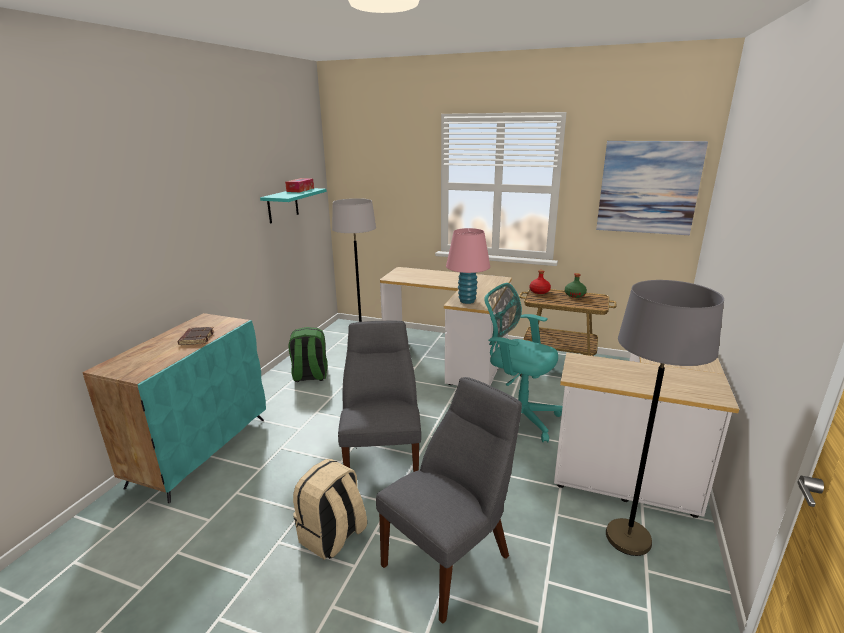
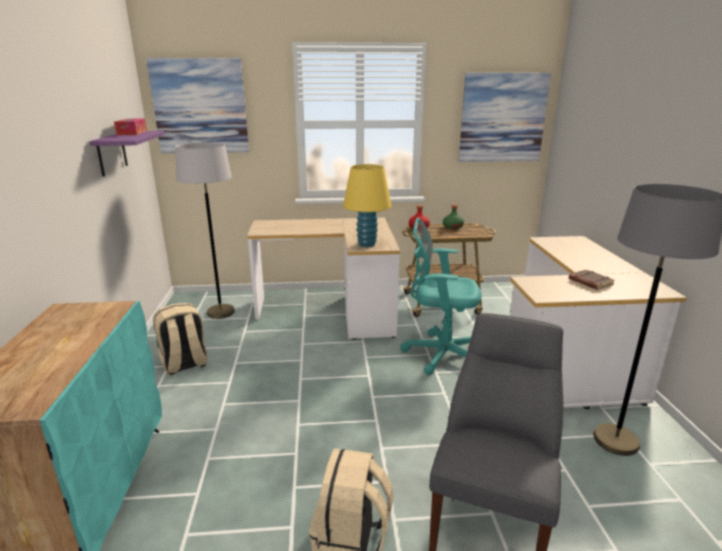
camera: 25 degrees left, 0 degrees up
brown book [178,327,214,345] -> brown book moved to [569,269,615,290]
turquoise shelf [260,188,327,223] -> purple shelf [89,131,164,177]
green backpack [288,327,328,382] -> beige backpack [153,303,208,375]
grey chair [338,321,421,472] -> none
pink table lamp [446,228,490,304] -> yellow table lamp [343,164,391,247]
none -> picture [146,58,249,153]

